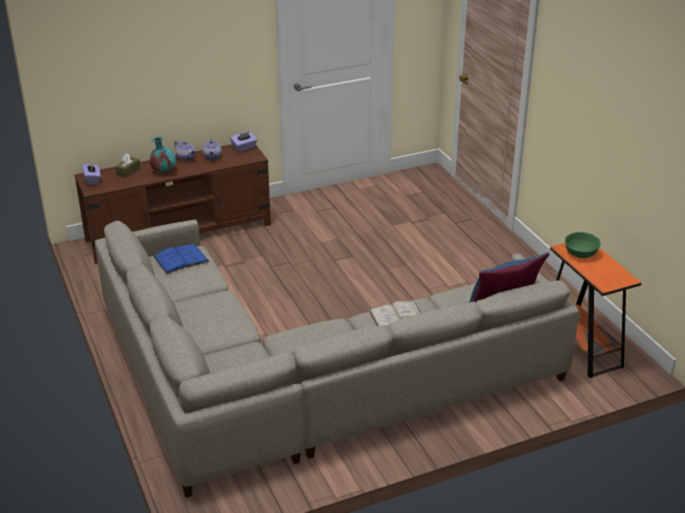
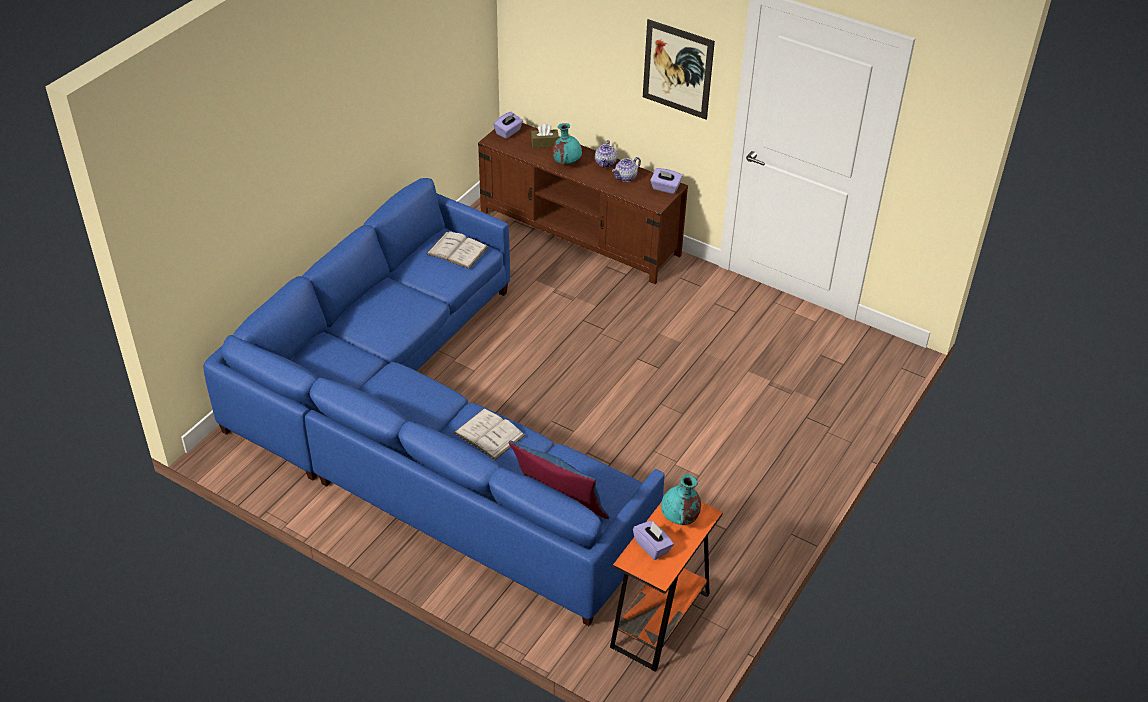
camera: 55 degrees right, 10 degrees up
grey sofa [95,220,580,498] -> blue sofa [203,178,664,626]
blue book [153,244,209,274] -> white book [426,231,488,269]
green bowl [565,232,601,258] -> turquoise vase [661,474,701,525]
none -> purple tissue box [633,521,674,560]
none -> picture [643,19,715,120]

